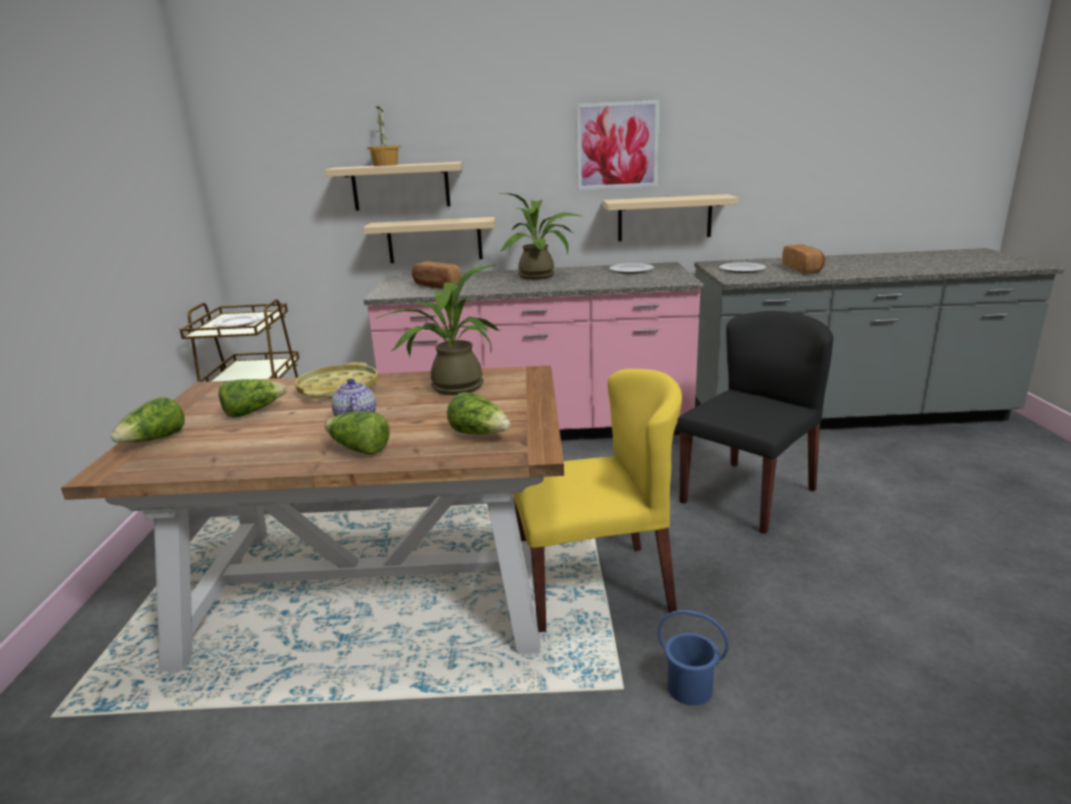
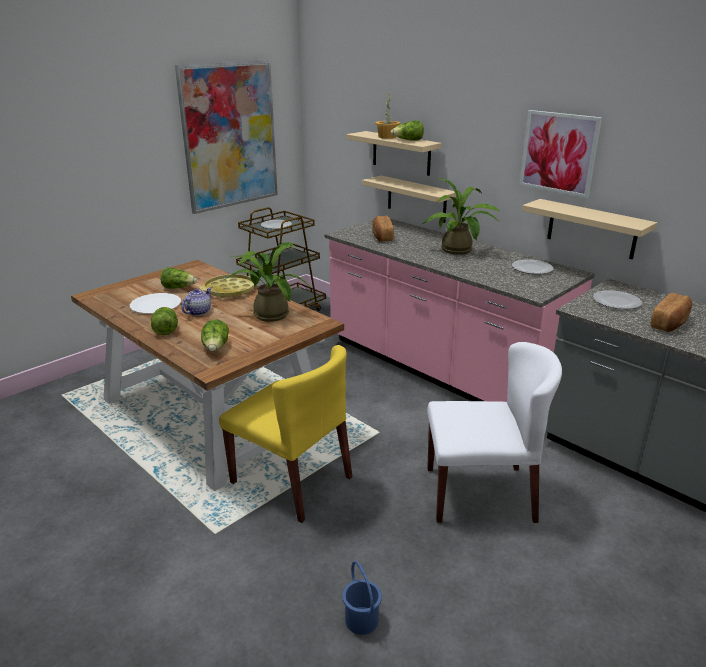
camera: 45 degrees right, 5 degrees up
lettuce [111,397,185,443] -> lettuce moved to [391,120,424,141]
blue bucket [658,610,729,705] -> blue bucket moved to [342,561,382,635]
black chair [677,311,833,534] -> white chair [427,342,562,523]
none -> white plate [130,293,181,314]
none -> picture [175,60,278,214]

